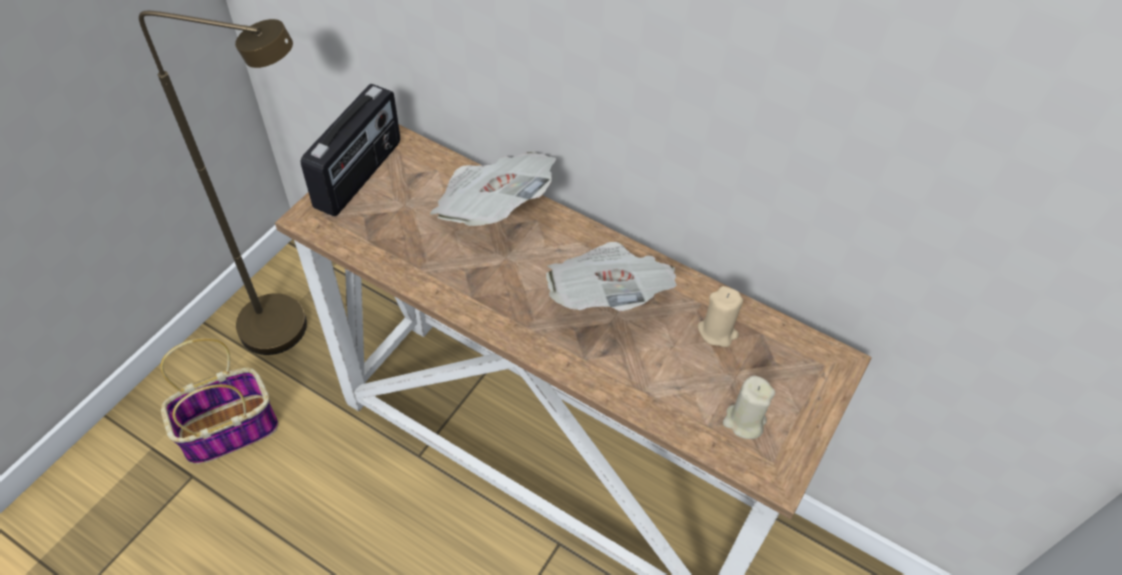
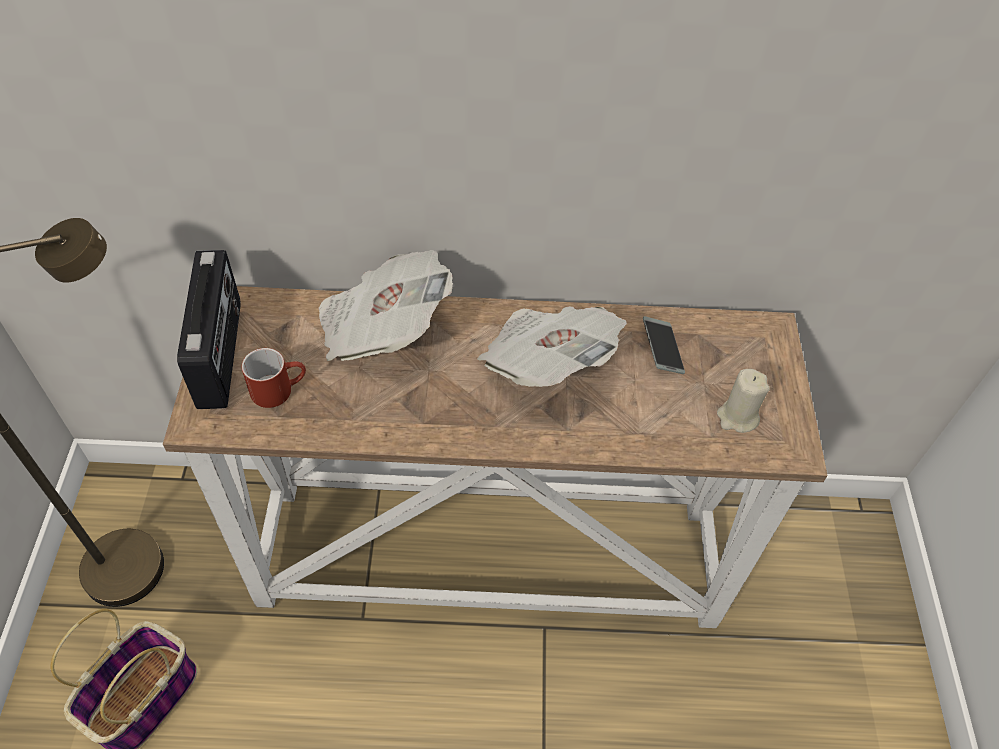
camera: 30 degrees left, 0 degrees up
beige candle [698,286,743,347] -> phone [643,316,685,374]
none -> red mug [242,348,306,408]

